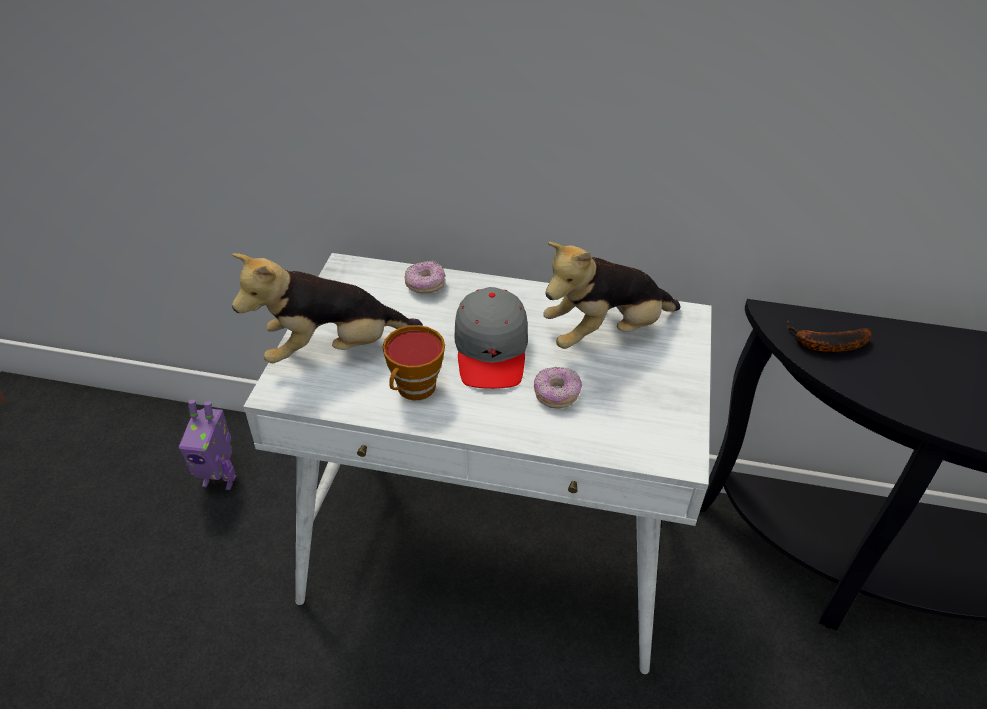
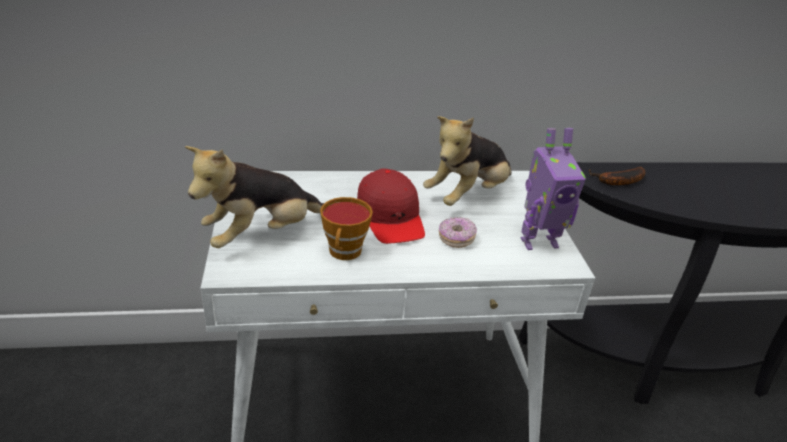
camera: 20 degrees left, 10 degrees down
toy robot [179,400,236,490] -> toy robot moved to [521,128,586,250]
donut [405,261,446,293] -> none
grey cap [454,287,528,389] -> red cap [357,168,425,244]

